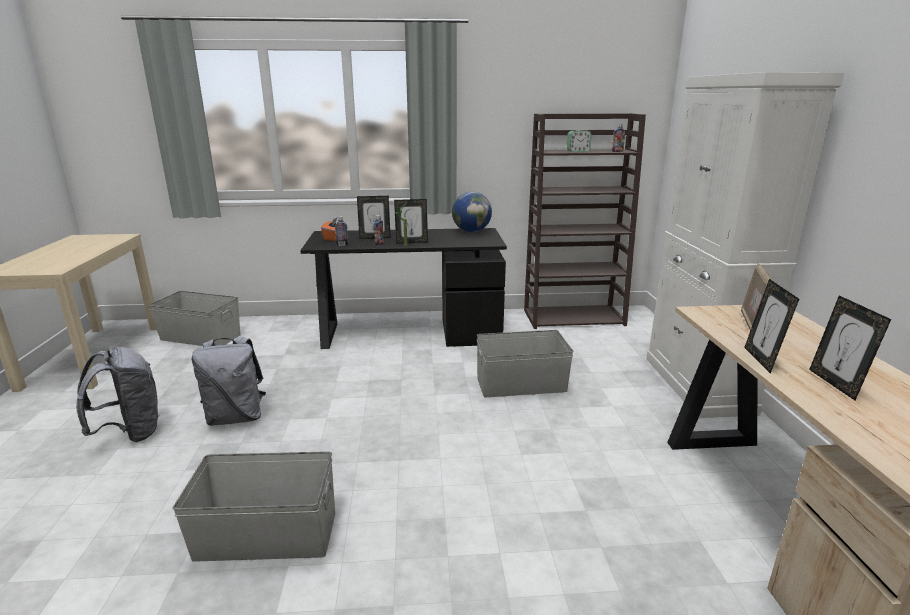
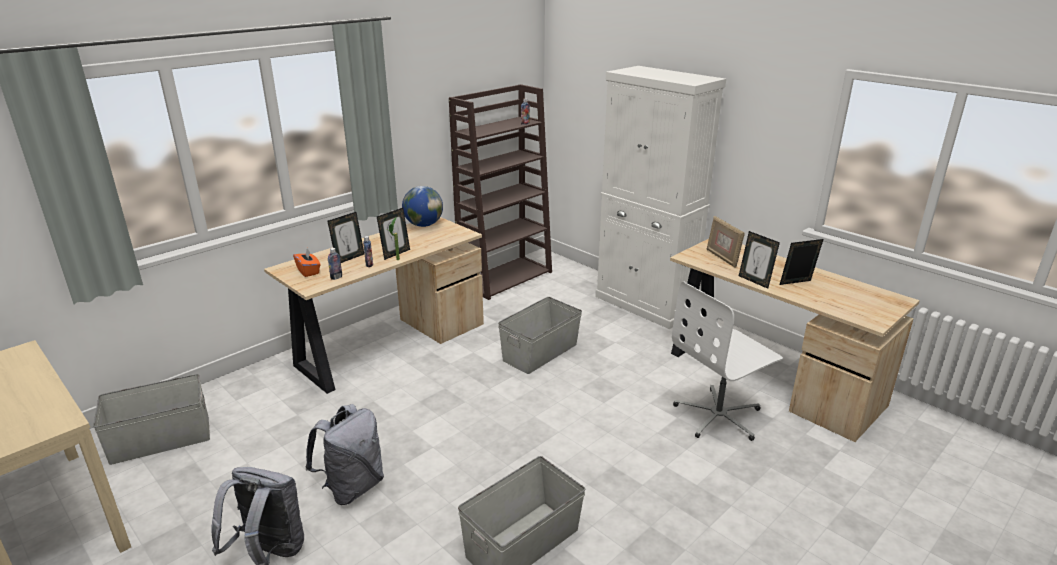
camera: 40 degrees left, 5 degrees up
black desk [300,228,507,349] -> beige desk [264,217,484,394]
alarm clock [567,130,591,152] -> none
picture frame [809,296,891,400] -> picture frame turned 120 degrees clockwise [780,239,824,285]
none -> white office chair [672,282,783,441]

